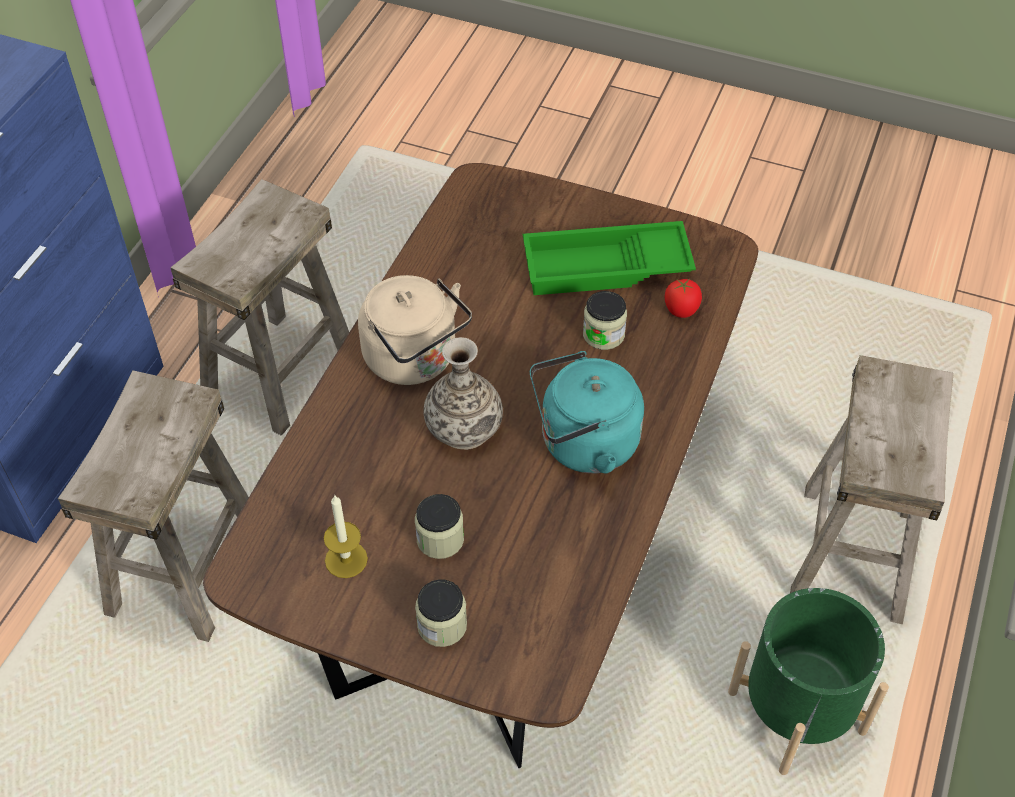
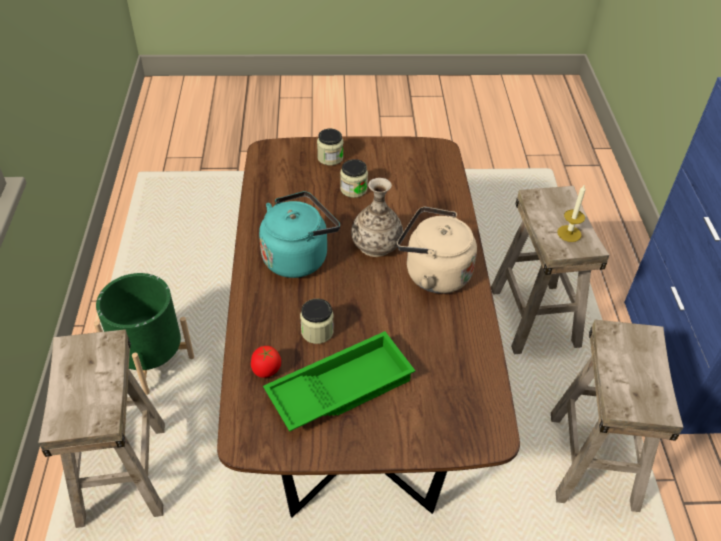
camera: 155 degrees right, 5 degrees down
candle [324,494,368,578] -> candle moved to [557,184,586,242]

